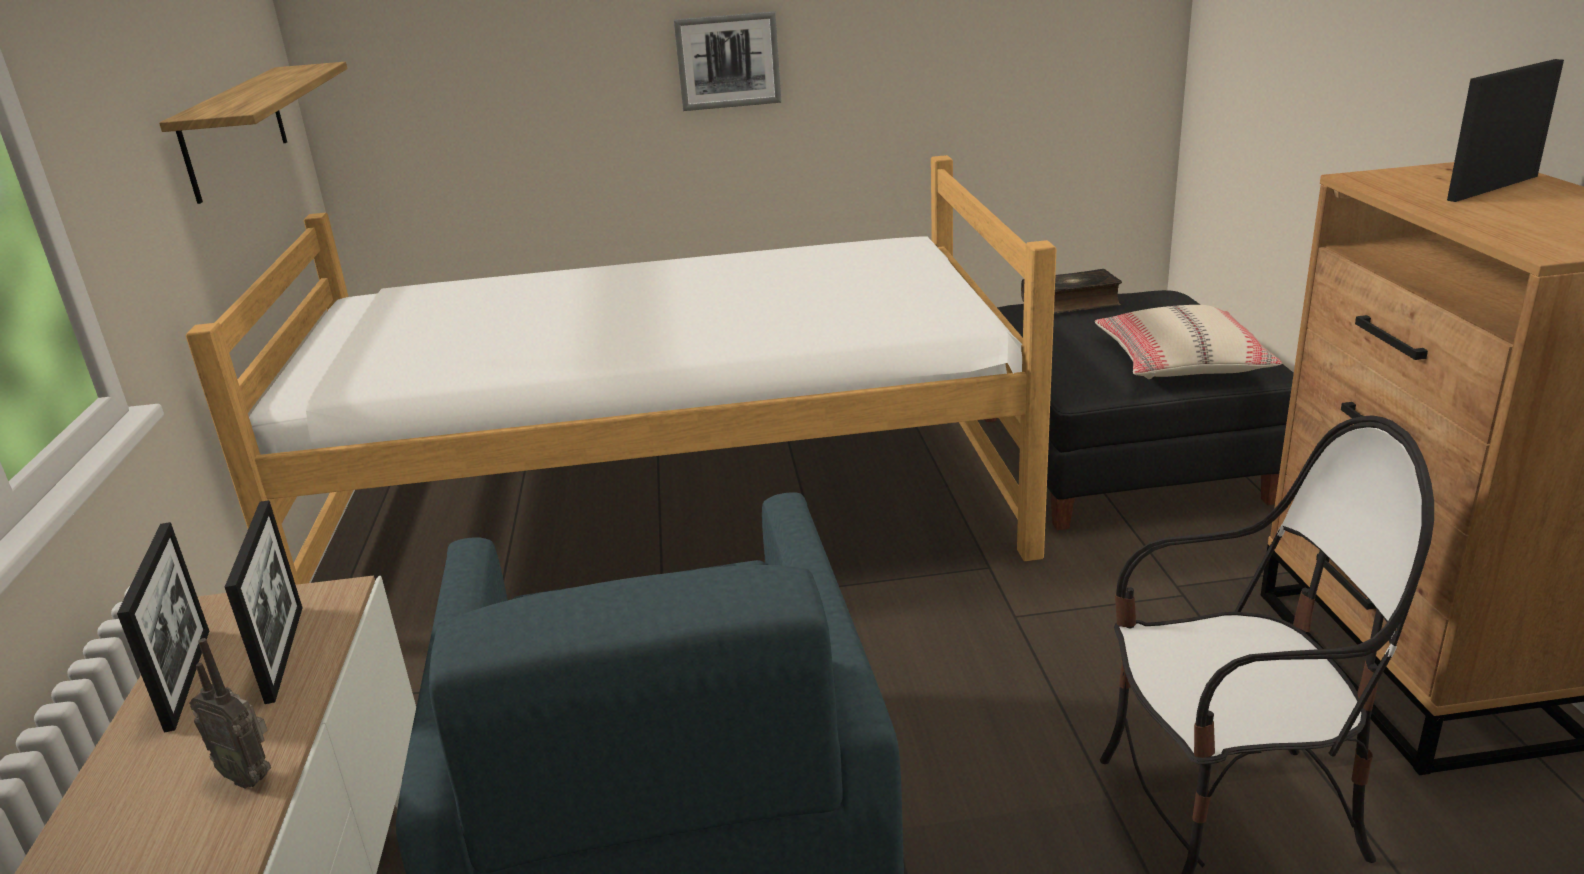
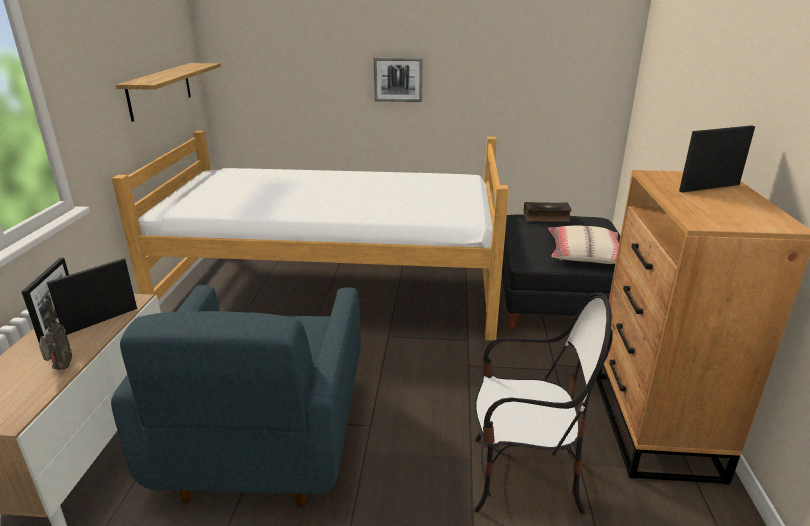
camera: 10 degrees right, 0 degrees up
radio [189,638,271,789] -> radio turned 135 degrees counterclockwise [39,299,72,370]
picture frame [225,500,302,704] -> picture frame turned 135 degrees counterclockwise [47,258,137,335]

